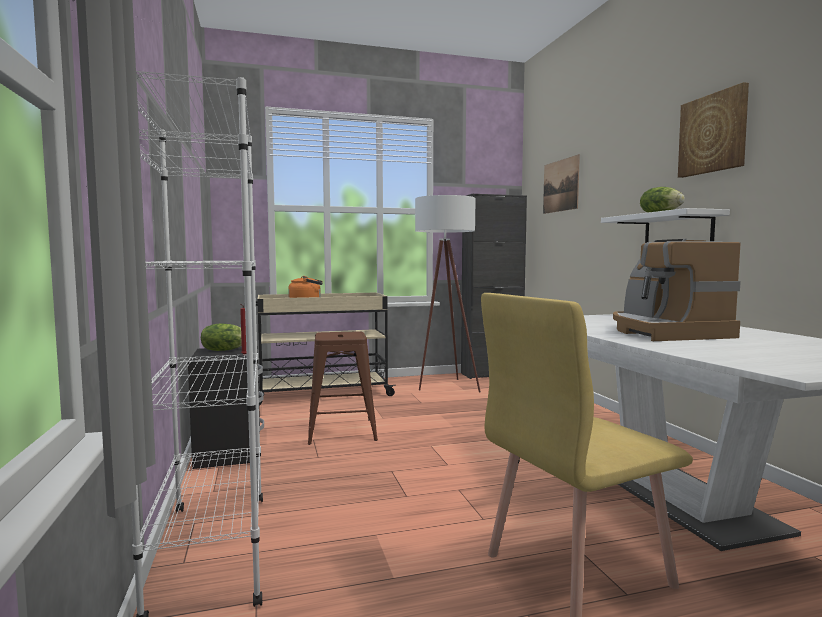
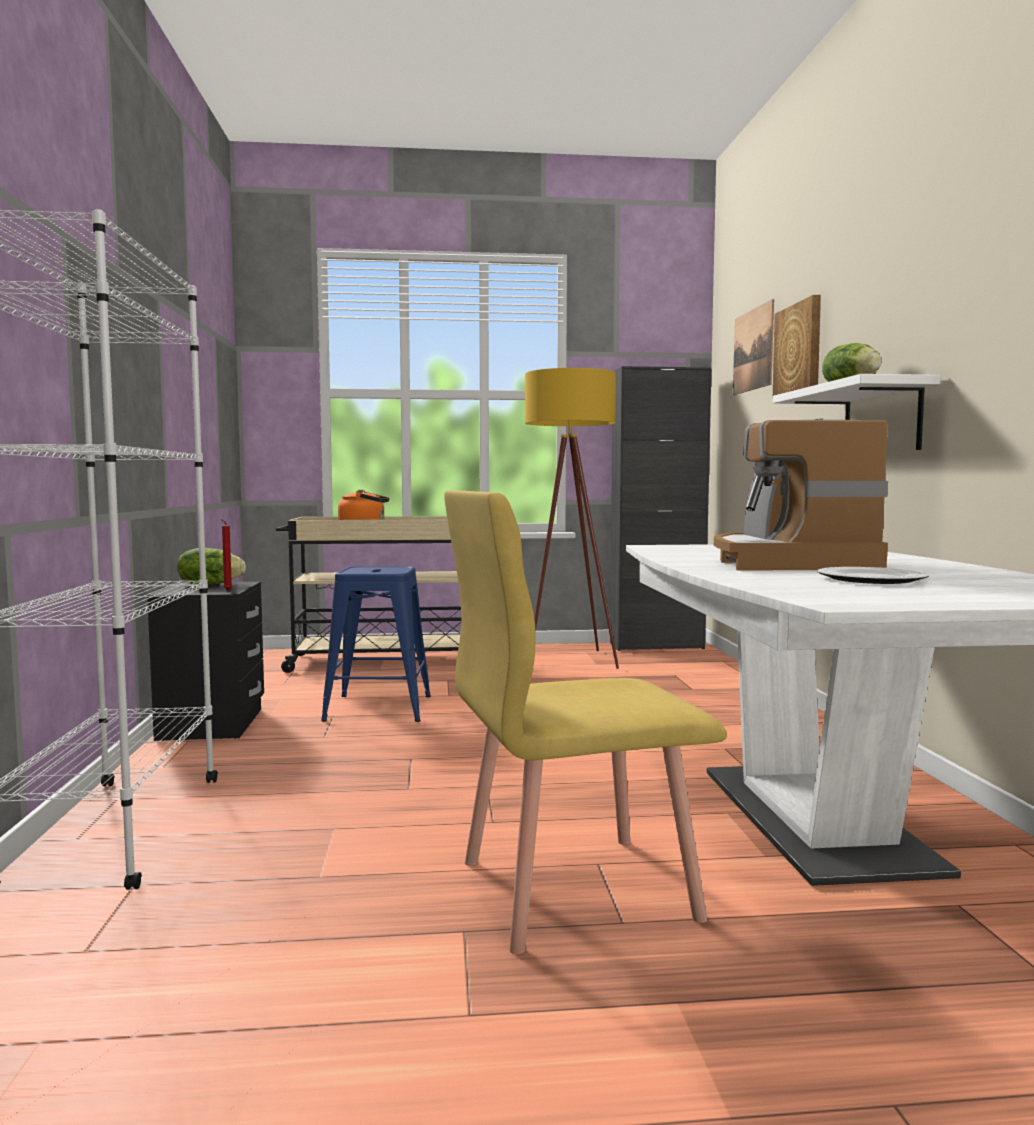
camera: 10 degrees right, 0 degrees up
brown stool [308,331,378,445] -> blue stool [321,566,431,722]
white floor lamp [415,195,481,392] -> yellow floor lamp [525,368,619,669]
picture [678,82,749,178] -> picture moved to [773,295,821,396]
none -> plate [817,567,929,584]

